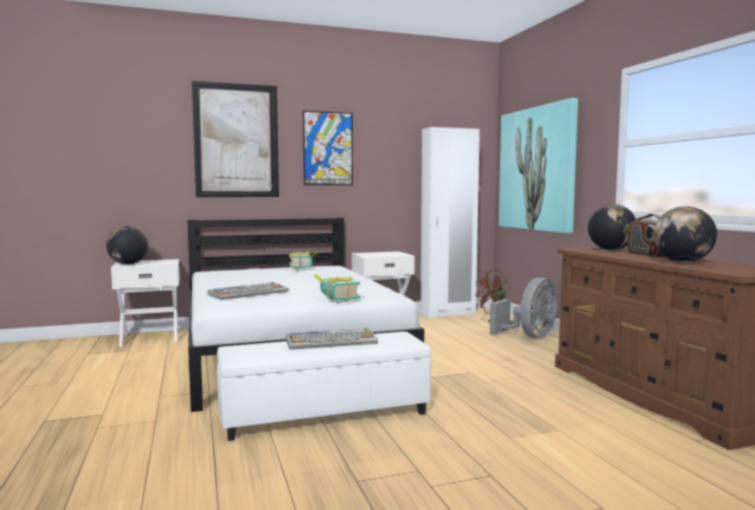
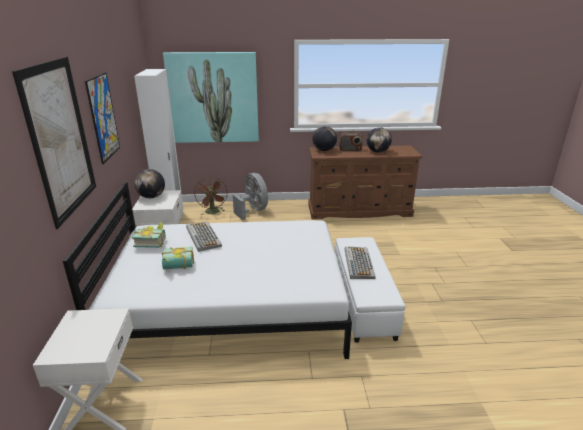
camera: 75 degrees left, 20 degrees up
globe [106,226,148,264] -> globe moved to [134,169,165,198]
keyboard [208,282,289,300] -> keyboard moved to [186,222,222,252]
book [313,274,360,302] -> book moved to [162,247,194,269]

